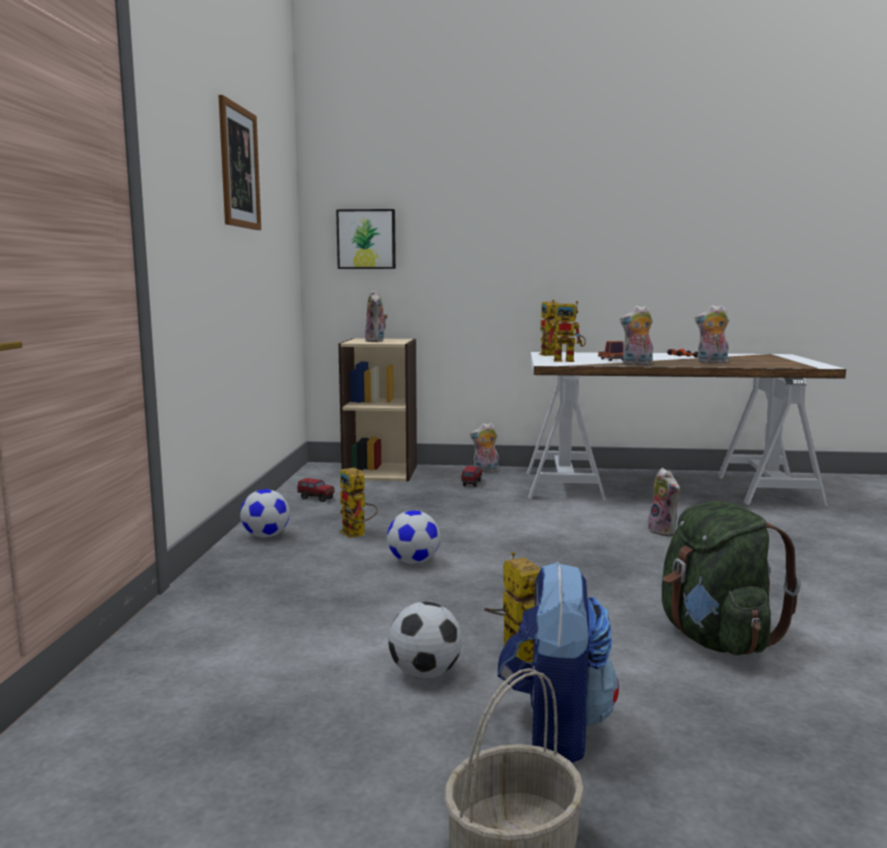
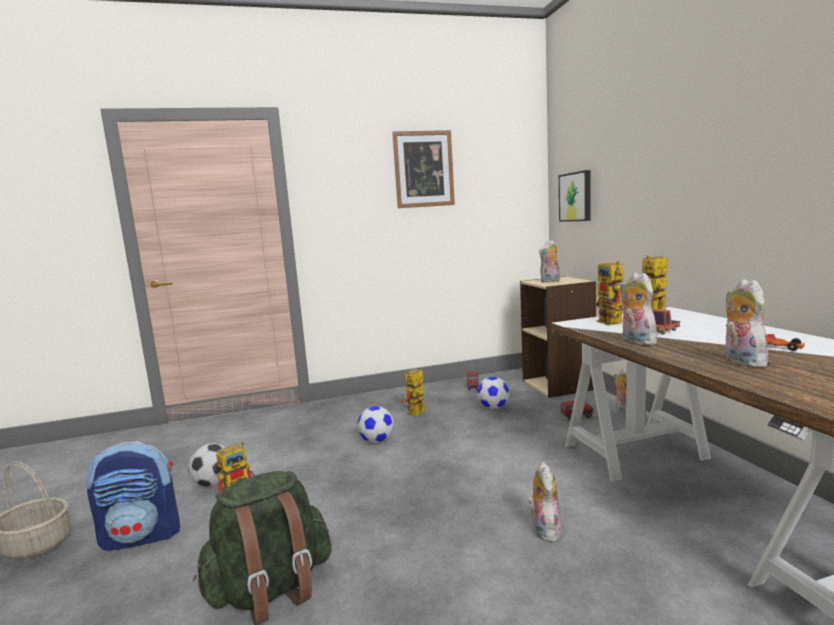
camera: 70 degrees right, 0 degrees up
football [240,489,290,538] -> football moved to [477,377,509,409]
plush toy [648,468,680,536] -> plush toy turned 135 degrees clockwise [528,462,562,542]

